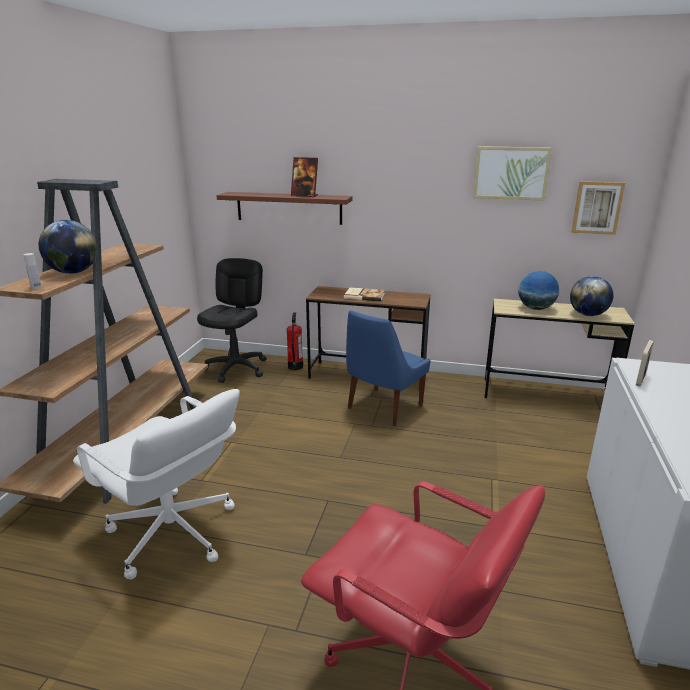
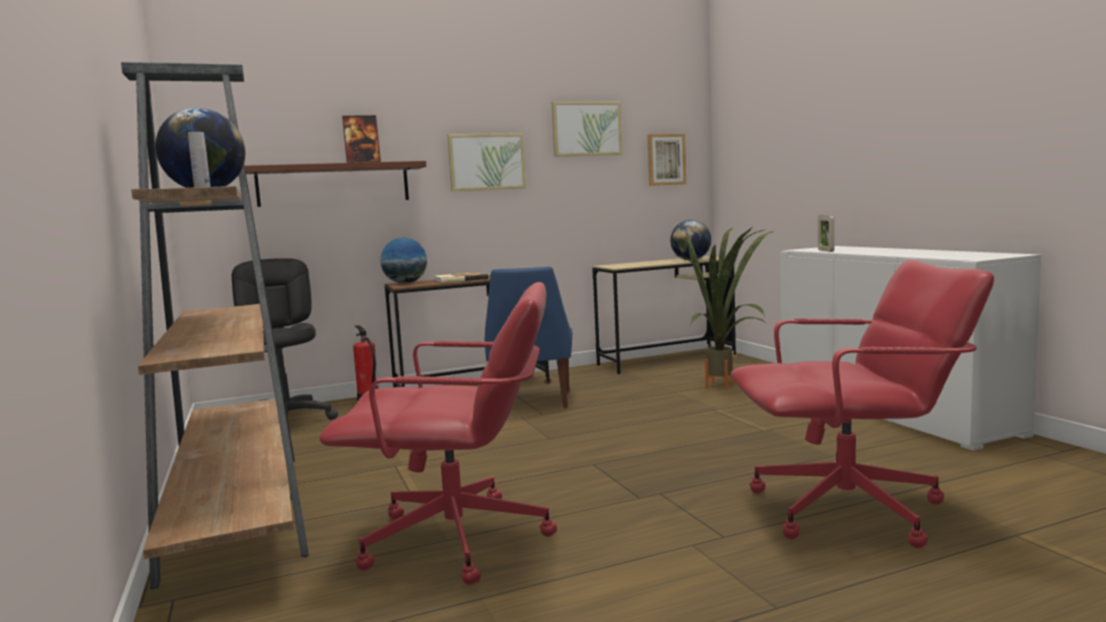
camera: 35 degrees left, 15 degrees down
white office chair [73,389,239,580] -> red office chair [319,282,557,585]
globe [518,271,559,310] -> globe moved to [380,238,427,284]
none -> picture [447,133,526,192]
none -> potted plant [675,226,774,389]

